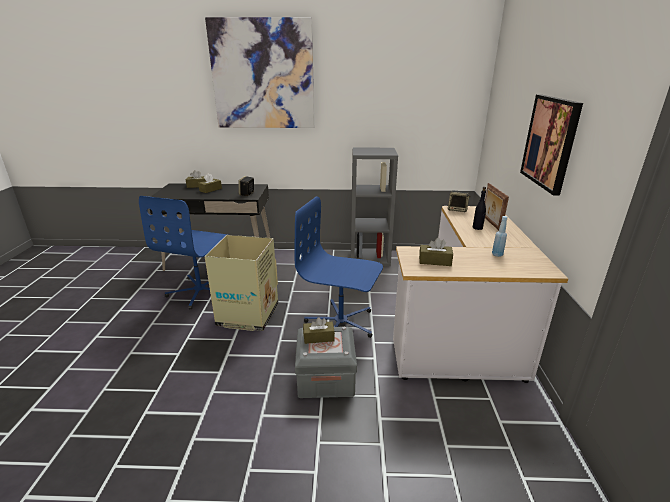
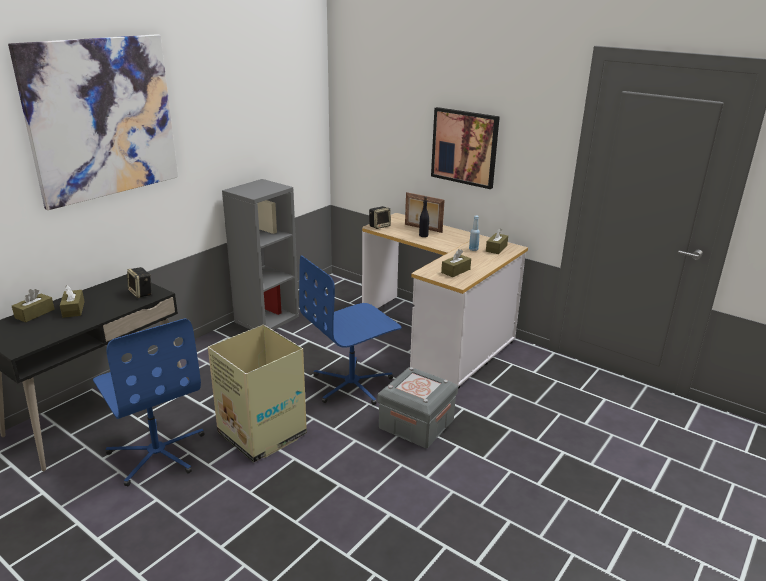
camera: 55 degrees left, 0 degrees up
brown tissue box [303,317,335,344] -> brown tissue box moved to [486,228,508,254]

